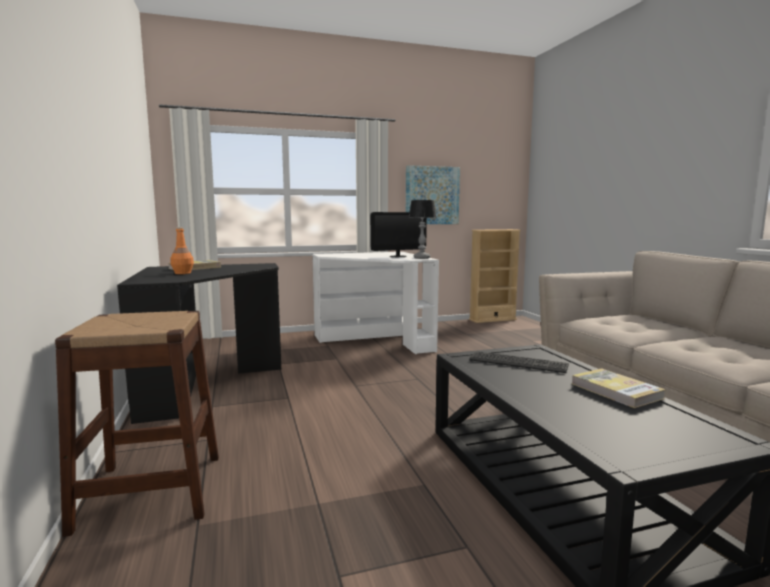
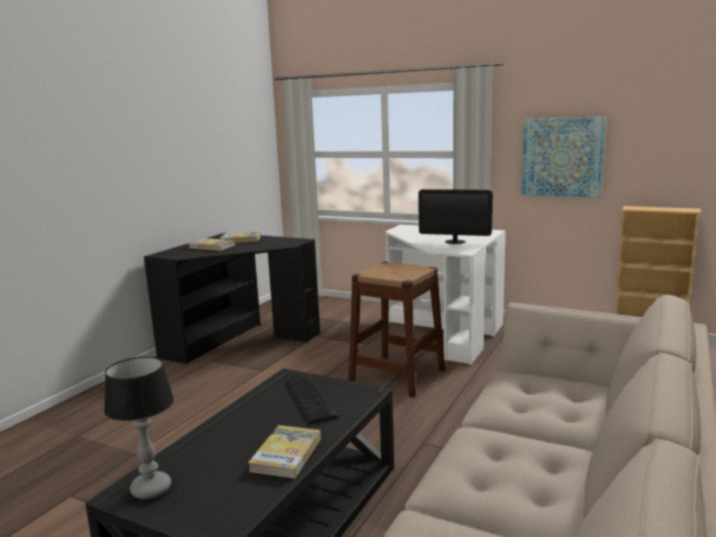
camera: 45 degrees right, 5 degrees up
brown stool [55,311,219,537] -> brown stool moved to [349,261,445,398]
orange bottle [170,227,194,274] -> book [189,238,235,251]
table lamp [408,200,437,259] -> table lamp moved to [104,357,174,499]

